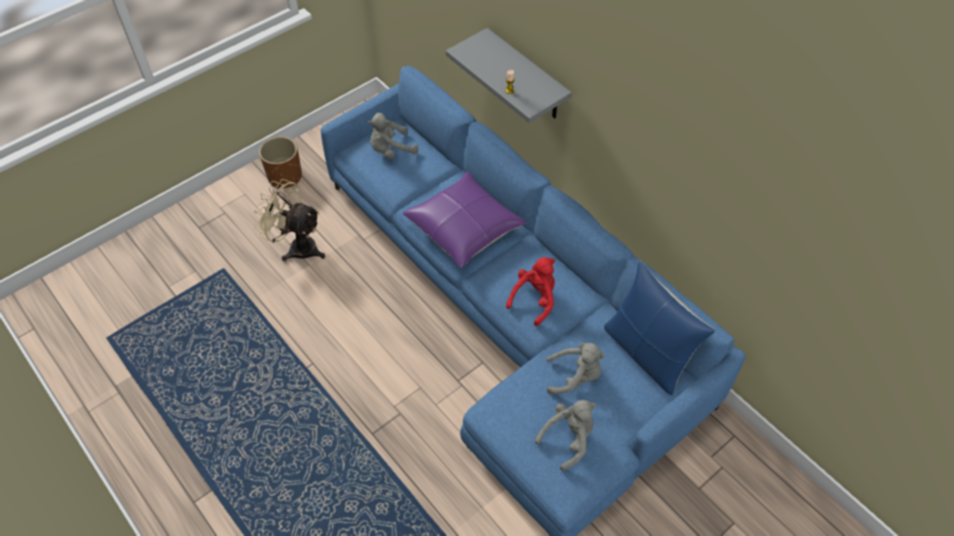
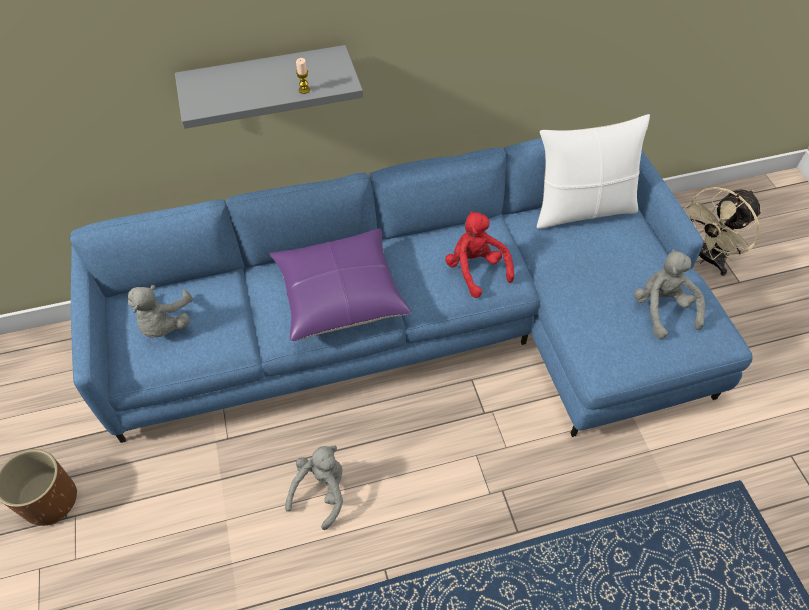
camera: 65 degrees left, 0 degrees up
beige fan [253,179,325,262] -> beige fan moved to [683,187,761,276]
grey plush toy [546,343,605,394] -> grey plush toy moved to [285,445,343,530]
blue pillow [604,261,715,395] -> white pillow [537,114,650,229]

